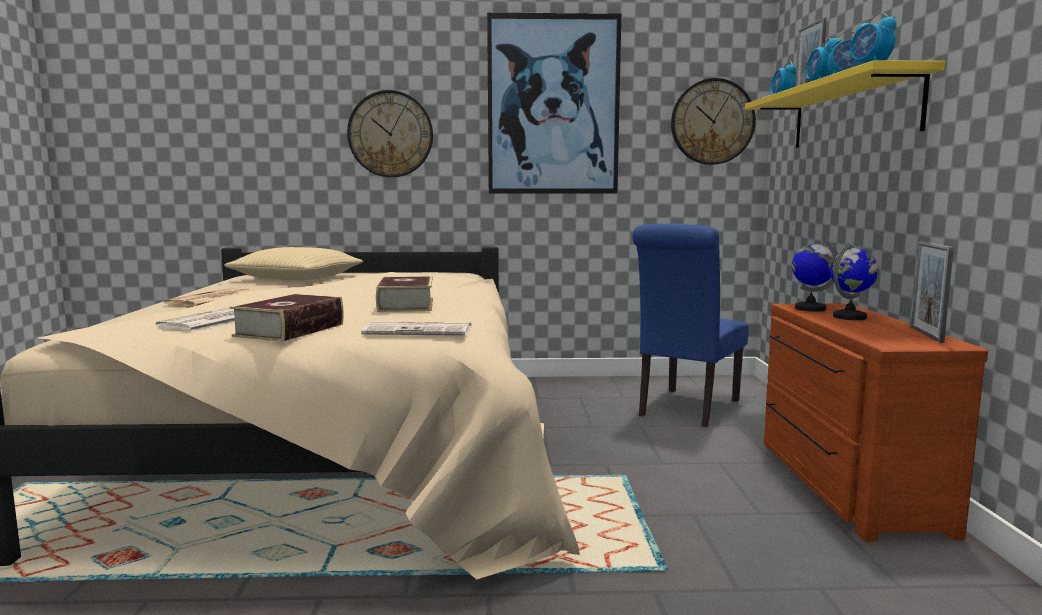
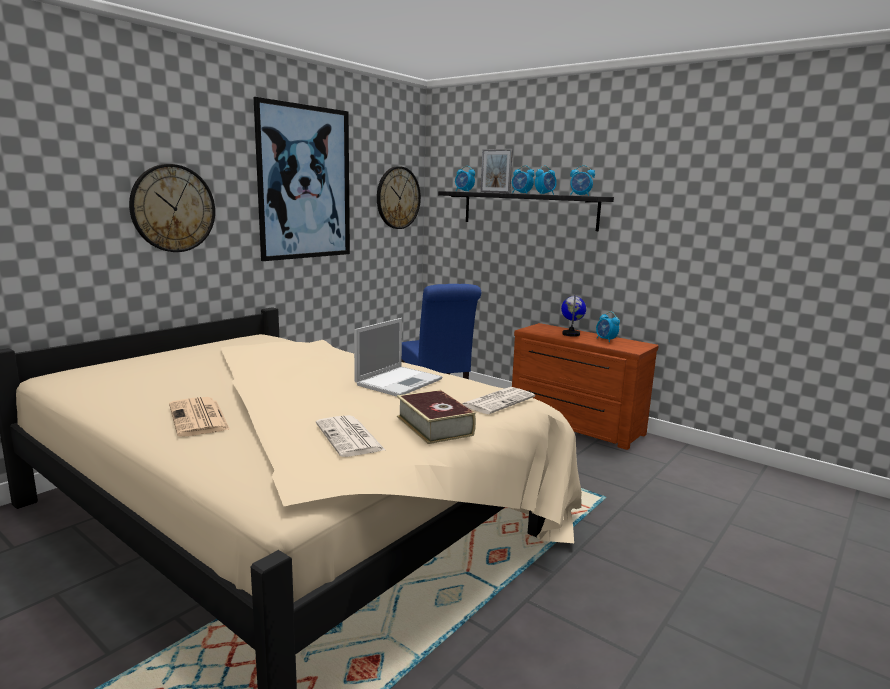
camera: 50 degrees left, 5 degrees up
beige pillow [224,247,363,280] -> none
book [376,276,433,312] -> laptop [354,318,442,396]
yellow shelf [745,60,945,148] -> black shelf [438,191,614,231]
globe [792,239,839,312] -> none
picture frame [911,241,954,343] -> none
none -> alarm clock [596,312,620,342]

